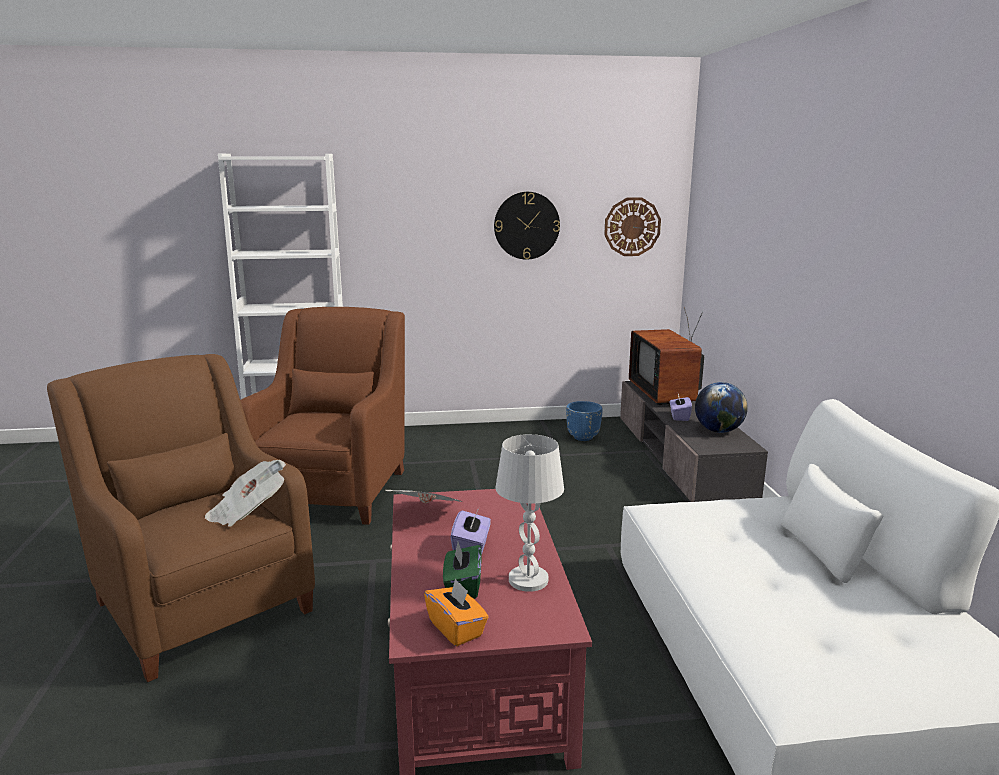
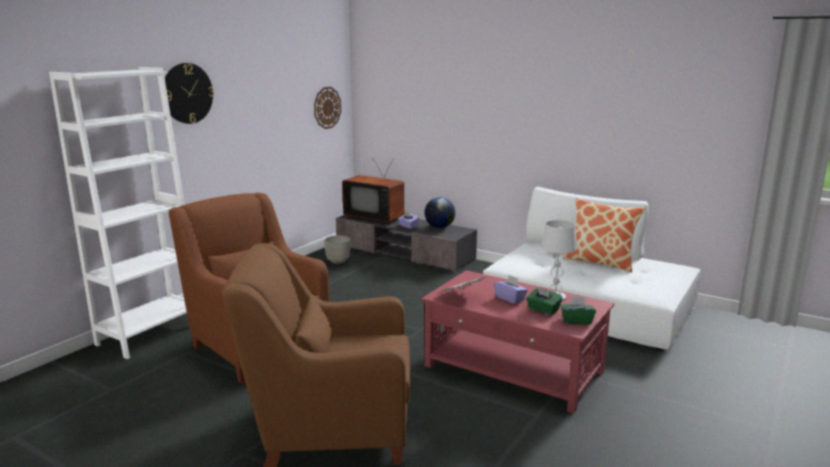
camera: 50 degrees left, 0 degrees up
newspaper [205,460,286,527] -> none
orange tissue box [424,578,489,646] -> green tissue box [561,296,596,325]
wall clock [494,192,560,260] -> wall clock moved to [165,63,214,124]
blue planter [566,401,603,441] -> grey planter [324,236,350,264]
none -> pillow [563,198,645,273]

